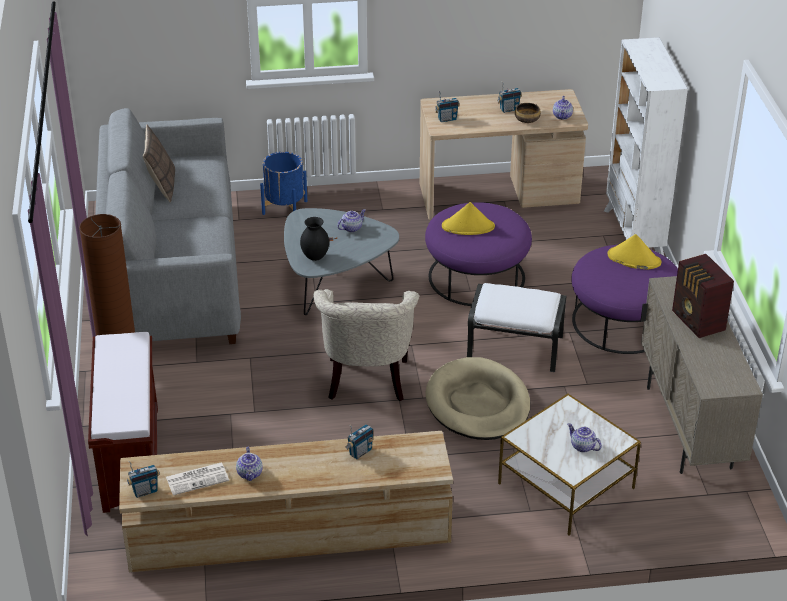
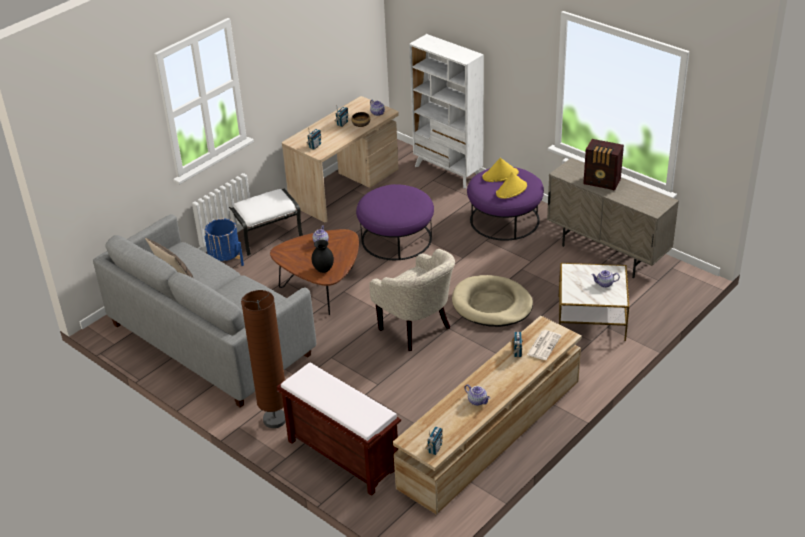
camera: 40 degrees left, 0 degrees up
newspaper [166,462,229,496] -> newspaper moved to [527,330,561,360]
grey coffee table [284,208,399,315] -> brown coffee table [270,229,359,315]
yellow hat [442,202,495,235] -> yellow hat moved to [496,172,527,199]
white ottoman [467,283,566,372] -> white ottoman moved to [229,189,303,256]

